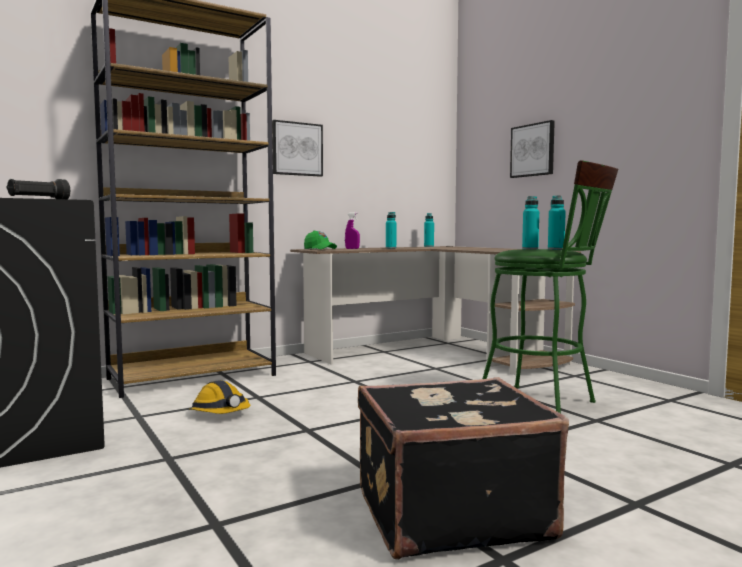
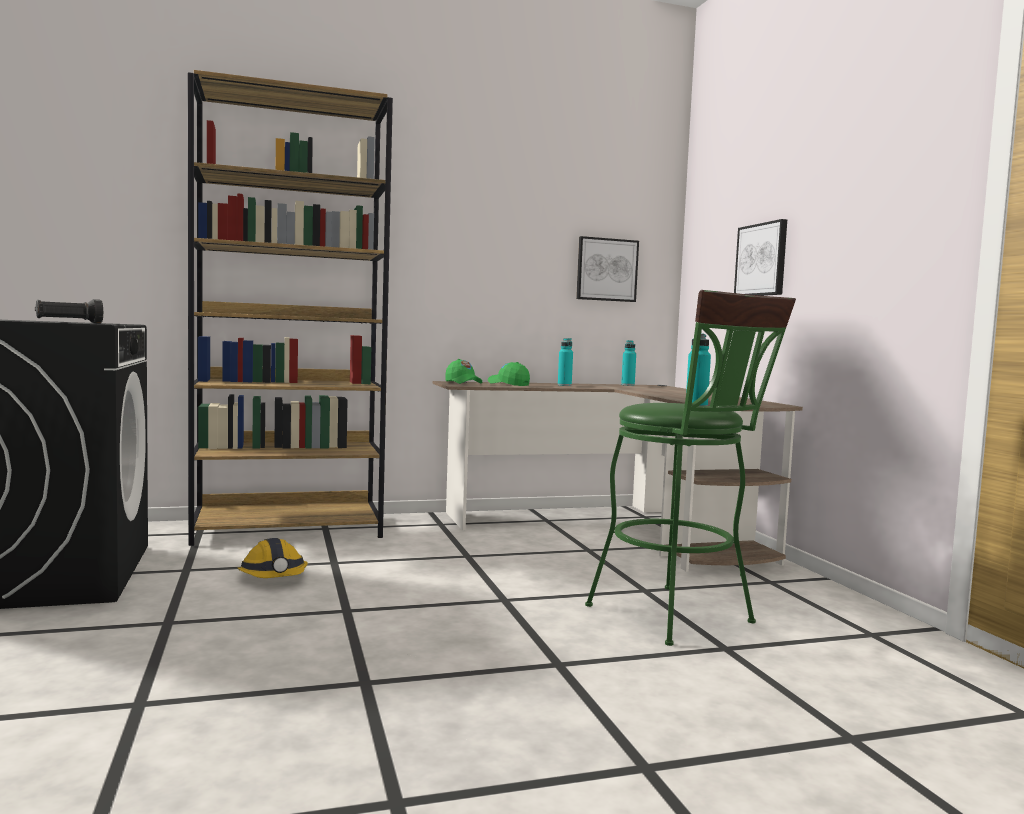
camera: 15 degrees right, 0 degrees up
picture [272,120,323,177] -> picture moved to [576,236,639,302]
purple spray bottle [345,212,360,249] -> green cap [488,362,530,386]
black suitcase [358,377,569,560] -> none
turquoise bottle [522,196,539,250] -> none

